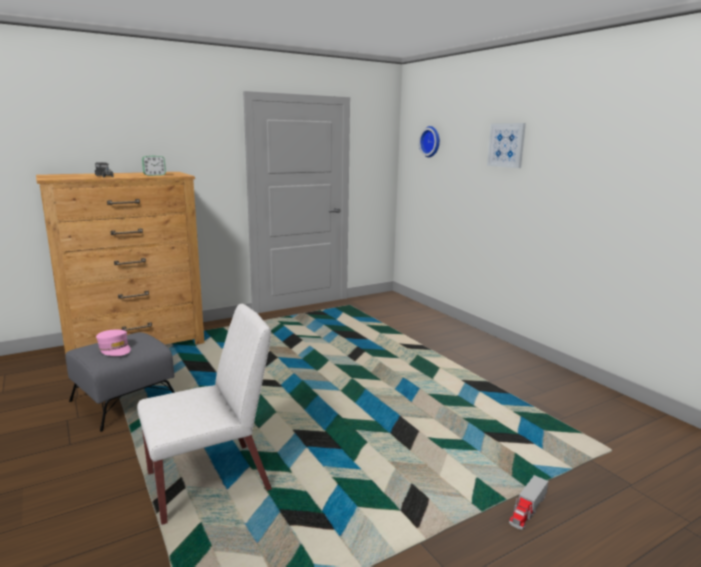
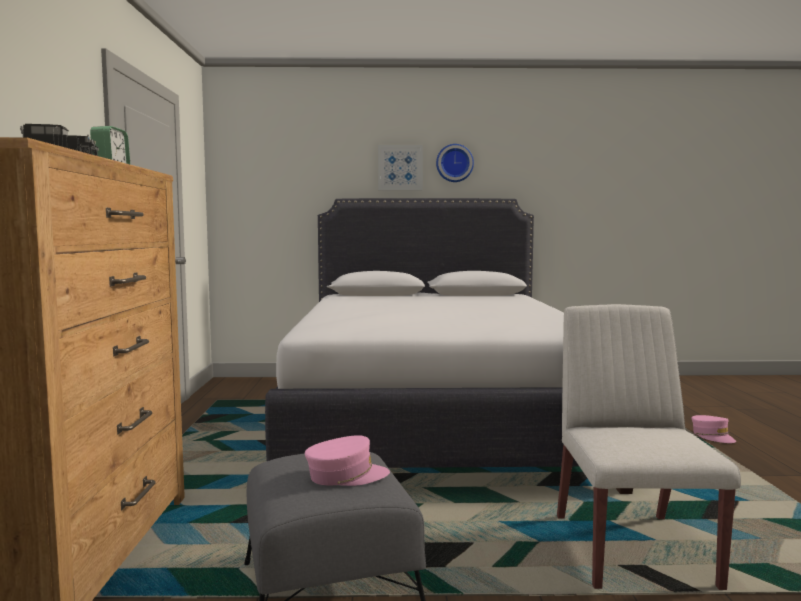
camera: 60 degrees left, 10 degrees down
wall clock [419,126,440,157] -> wall clock moved to [436,144,474,182]
toy truck [509,475,548,529] -> pink cap [692,415,736,443]
none -> white bed [265,198,633,494]

